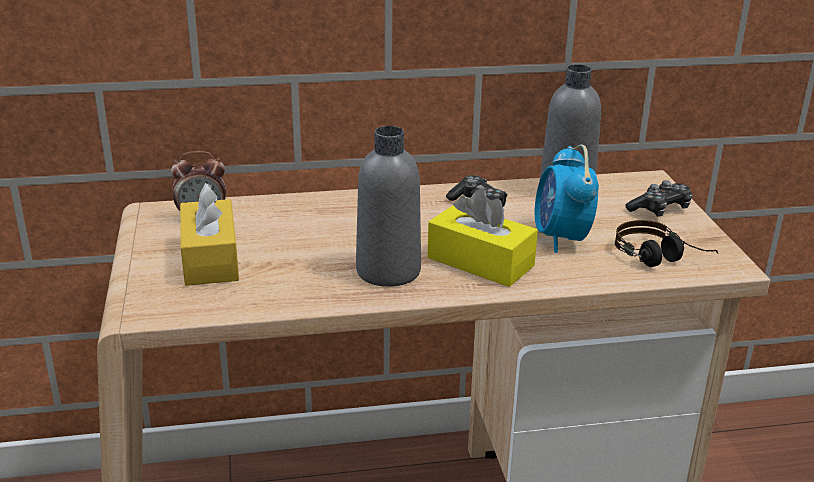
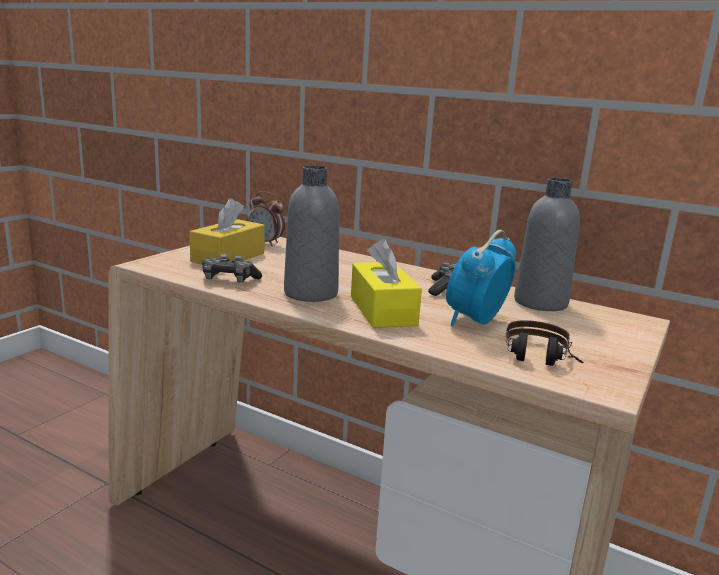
camera: 40 degrees right, 10 degrees down
game controller [625,180,693,217] -> game controller moved to [202,254,262,283]

